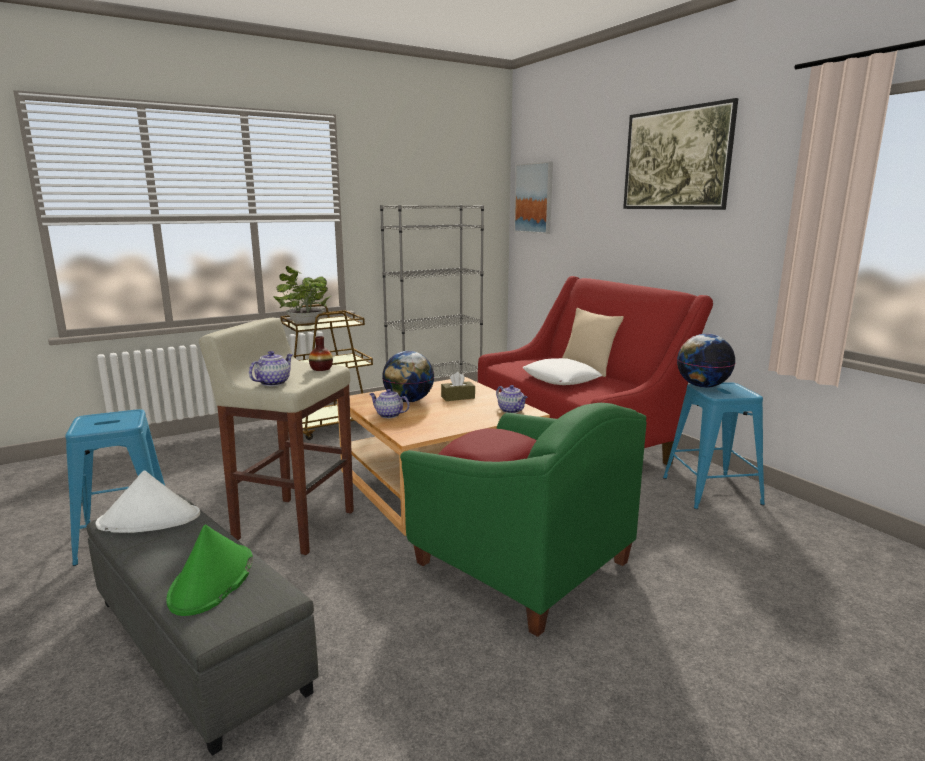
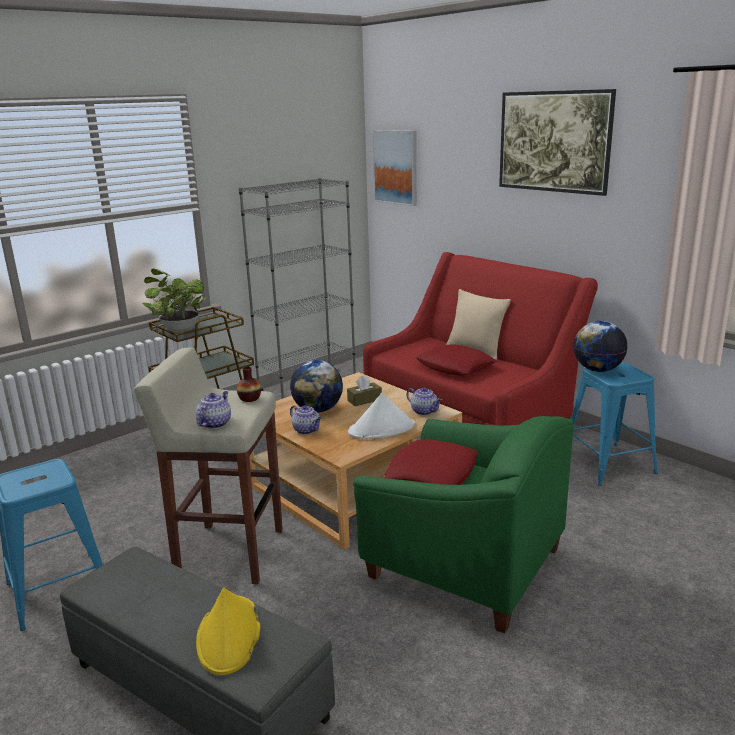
camera: 10 degrees left, 5 degrees up
white hat [96,471,200,533] -> white hat moved to [348,393,415,439]
green hat [166,524,253,616] -> yellow hat [196,588,260,675]
teapot [369,389,410,418] -> teapot turned 150 degrees counterclockwise [290,405,322,434]
white pillow [523,358,603,385] -> red pillow [416,344,497,376]

